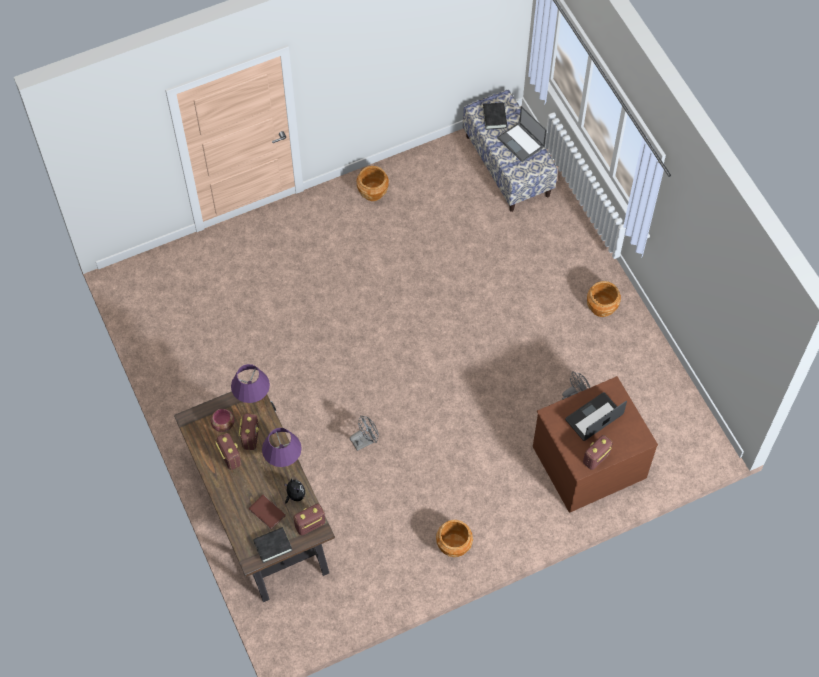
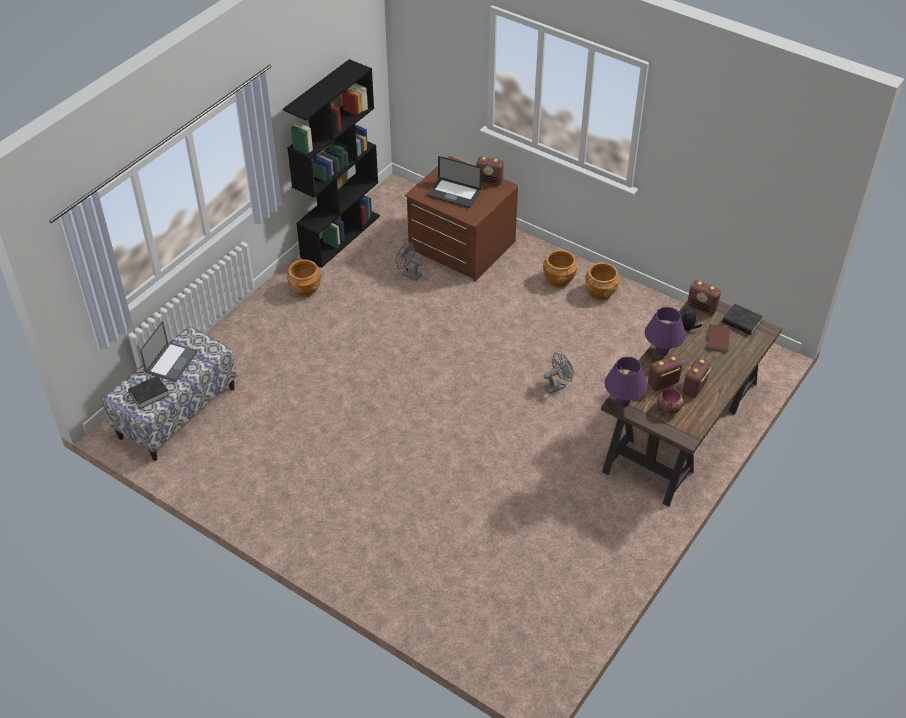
camera: 120 degrees left, 15 degrees down
grey fan [350,415,379,451] -> grey fan turned 120 degrees clockwise [544,352,574,394]
brown planter [357,166,389,201] -> brown planter moved to [543,250,577,287]
none -> black bookcase [283,59,380,268]

